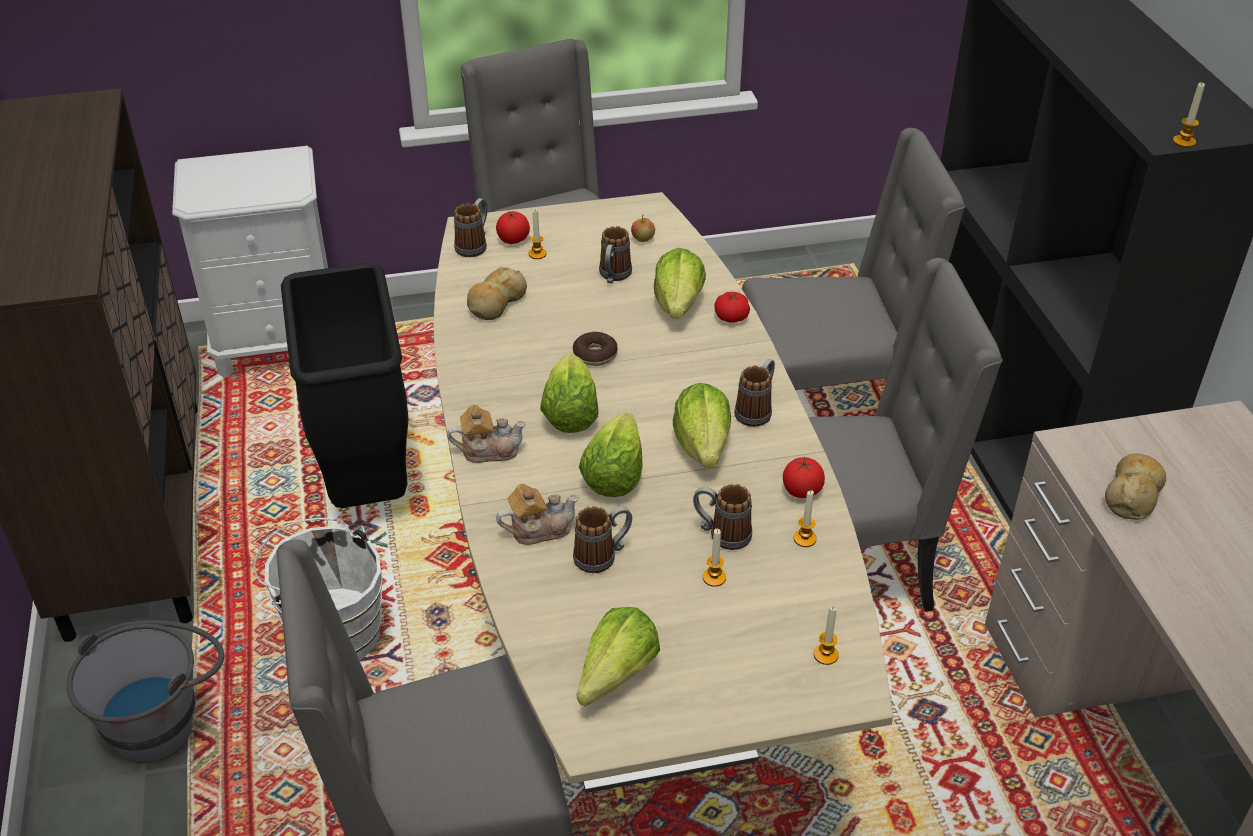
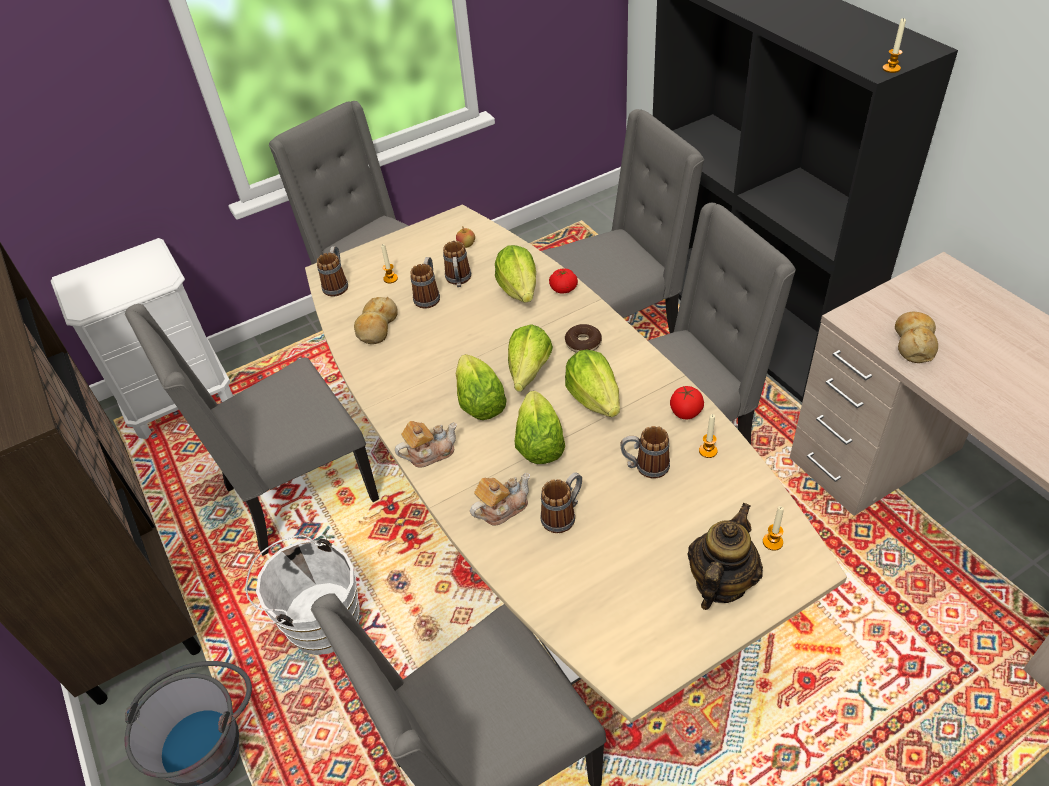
camera: 15 degrees left, 5 degrees up
black trash can [281,263,409,508] -> grey chair [125,304,379,556]
tomato [496,211,530,244] -> none
donut [573,332,618,366] -> donut moved to [565,324,602,353]
lettuce [577,607,660,707] -> lettuce moved to [508,324,553,392]
candle [703,529,726,587] -> none
mug [734,359,775,427] -> mug moved to [410,257,440,309]
none -> teapot [687,503,763,610]

